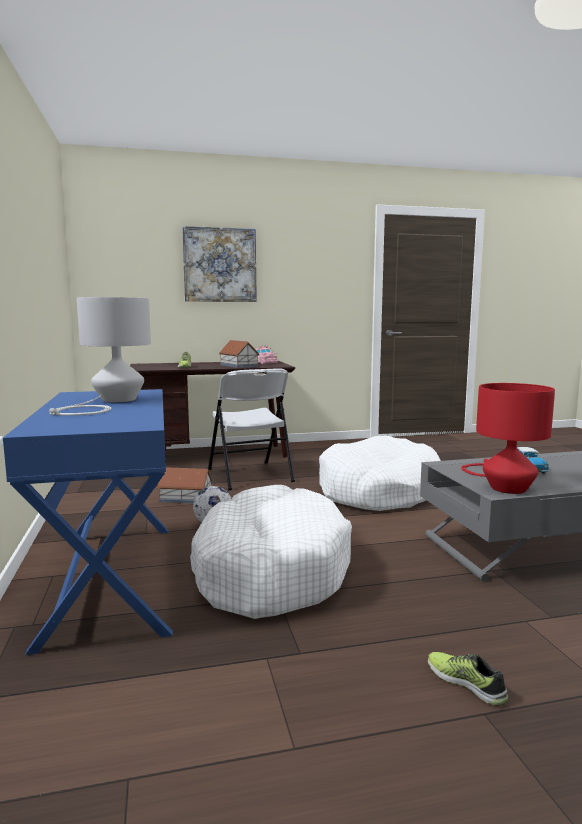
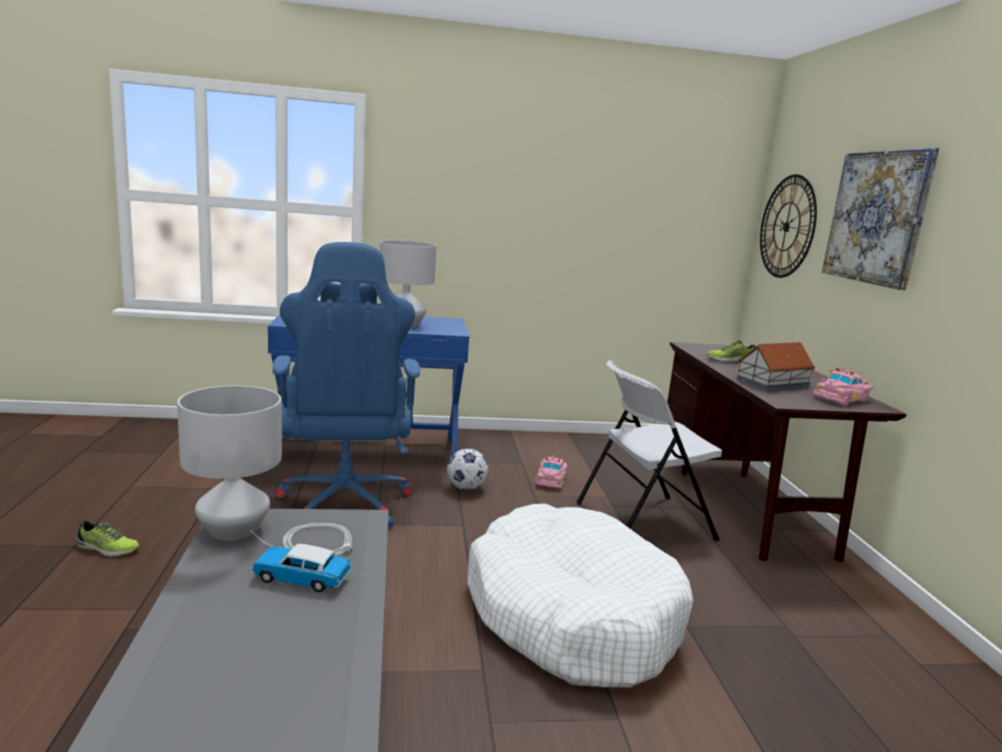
camera: 95 degrees right, 5 degrees up
toy house [157,468,213,503] -> pink toy car [535,455,567,489]
white dog bed [190,485,352,619] -> blue office chair [273,242,420,528]
shoe [428,652,508,706] -> shoe turned 45 degrees clockwise [76,520,140,557]
red table lamp [461,383,555,494] -> grey table lamp [177,386,352,556]
none -> wall clock [760,174,817,278]

